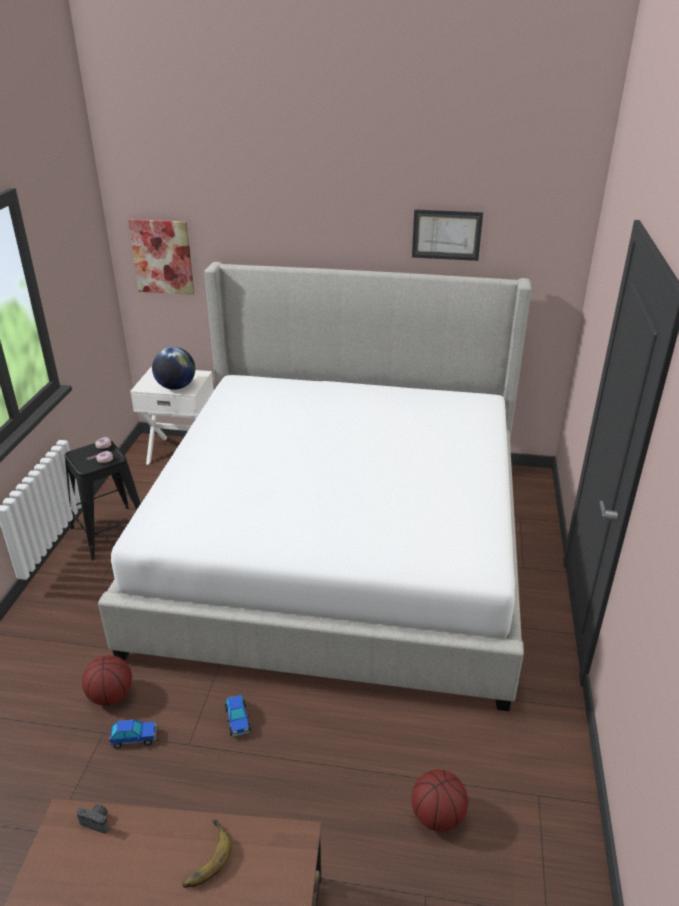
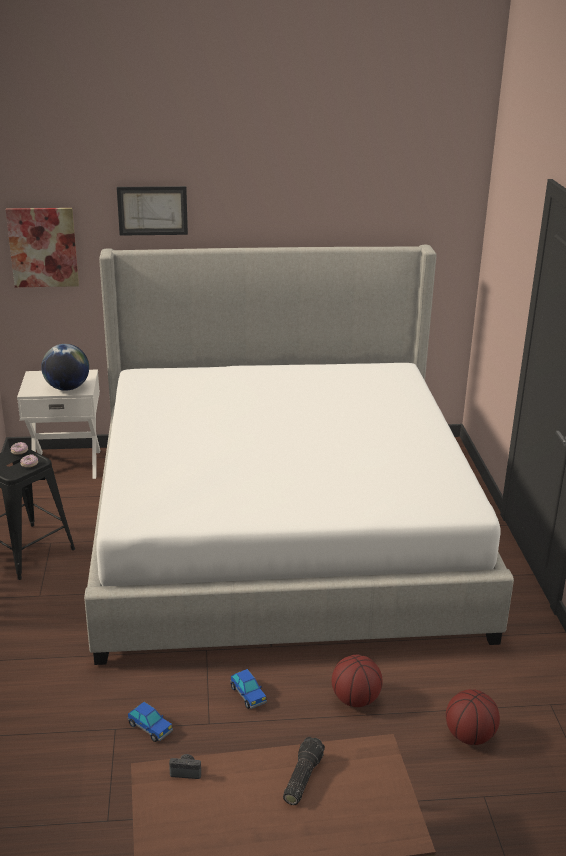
camera: 15 degrees left, 5 degrees down
basketball [82,655,132,705] -> basketball moved to [332,655,383,707]
toy car [109,719,157,749] -> toy car turned 60 degrees clockwise [127,702,173,742]
banana [182,819,232,888] -> flashlight [283,737,325,805]
picture [412,209,483,261] -> picture moved to [117,186,188,236]

